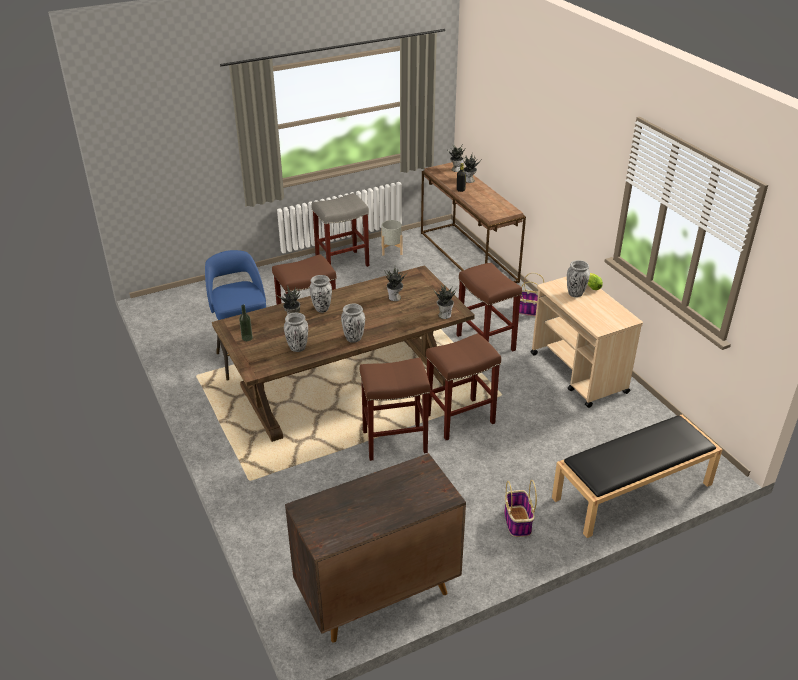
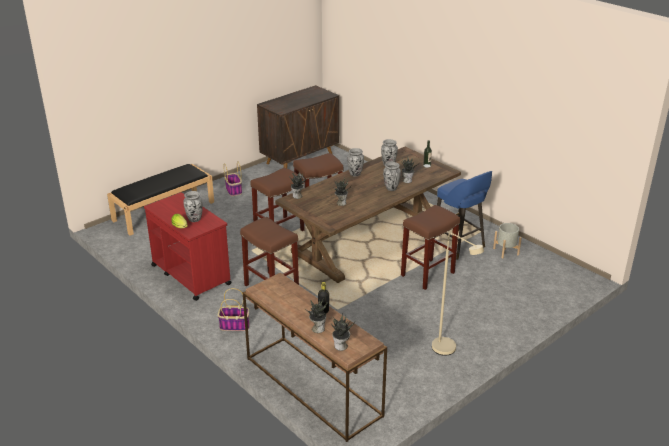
camera: 165 degrees right, 5 degrees down
grey stool [311,193,369,267] -> beige floor lamp [432,233,484,356]
grey planter [381,220,402,256] -> grey planter moved to [493,223,522,258]
beige cart [531,276,643,408] -> red cart [144,192,232,301]

